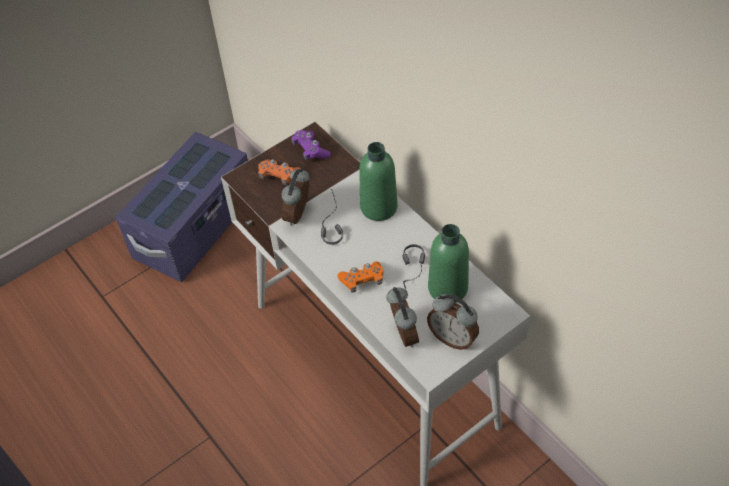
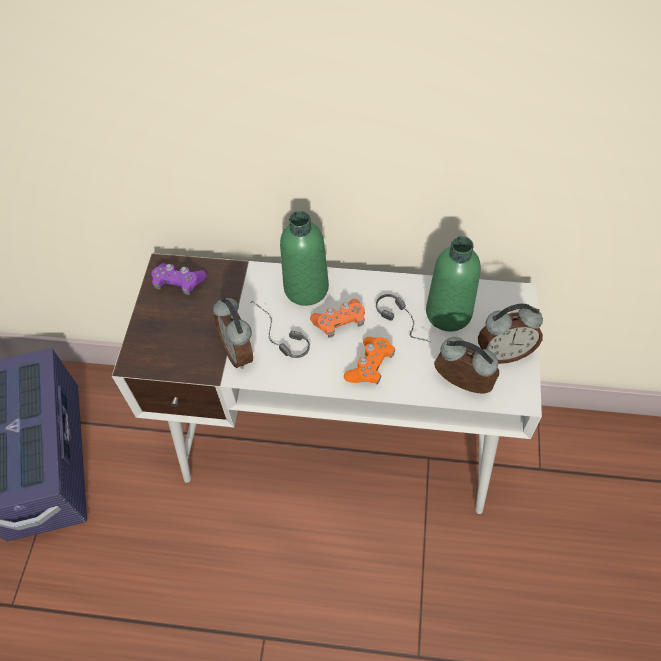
camera: 45 degrees left, 5 degrees up
orange game controller [258,159,300,185] -> orange game controller moved to [310,299,365,338]

